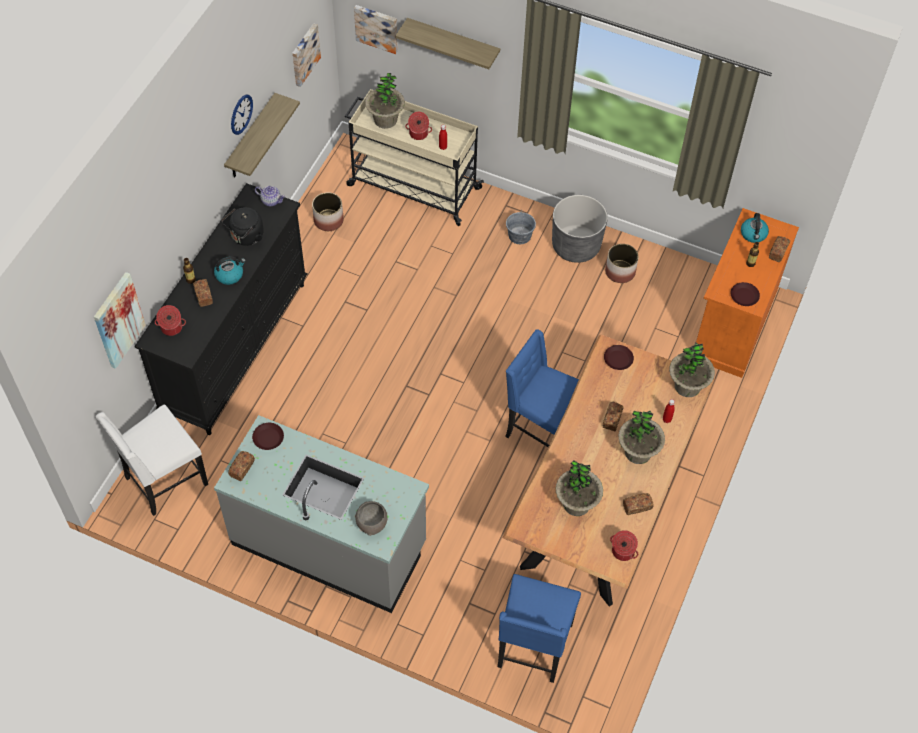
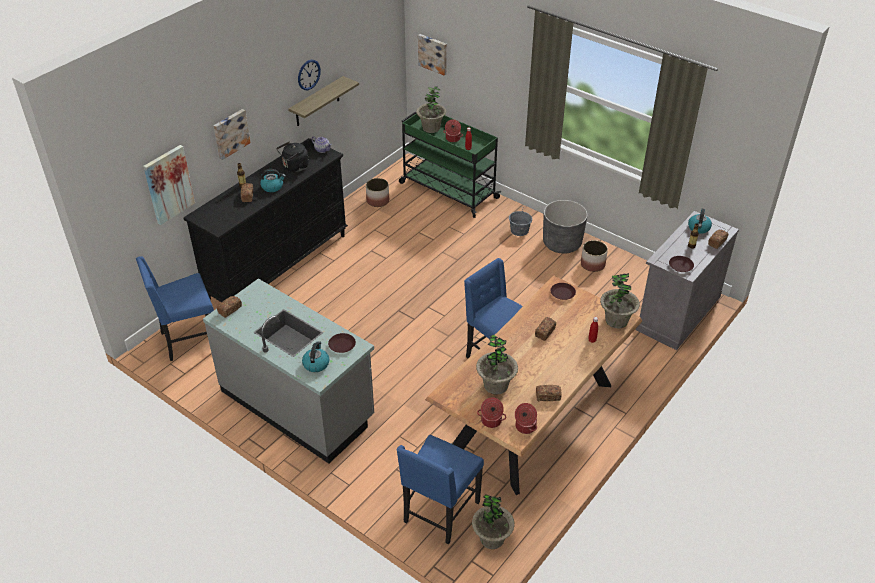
camera: 15 degrees right, 15 degrees down
white chair [96,404,208,516] -> blue chair [136,256,214,361]
cooking pot [155,305,186,336] -> cooking pot moved to [477,397,506,428]
brown plate [252,423,284,450] -> brown plate moved to [328,333,356,353]
picture [292,23,321,87] -> picture moved to [213,109,251,160]
beige cart [345,89,484,226] -> green cart [399,112,501,218]
grey bowl [355,501,388,536] -> kettle [302,341,329,372]
shelf [395,18,500,69] -> none
potted plant [618,411,665,464] -> potted plant moved to [472,494,515,549]
orange cabinet [696,208,799,378] -> grey cabinet [635,211,739,350]

